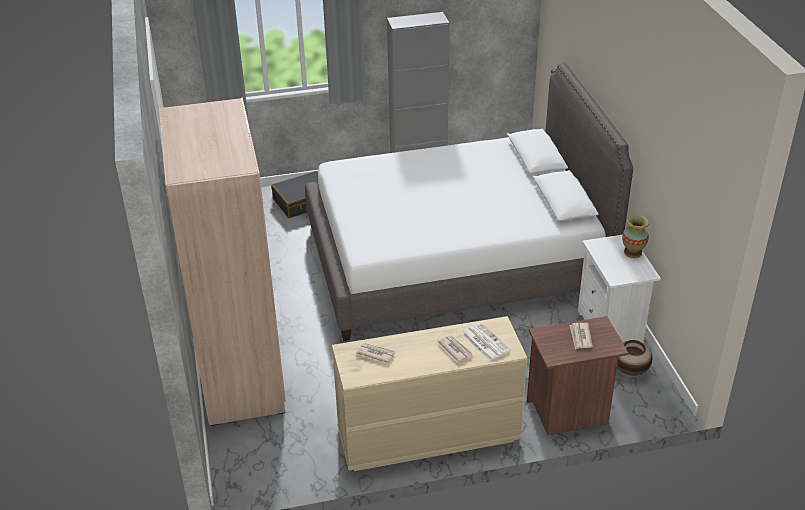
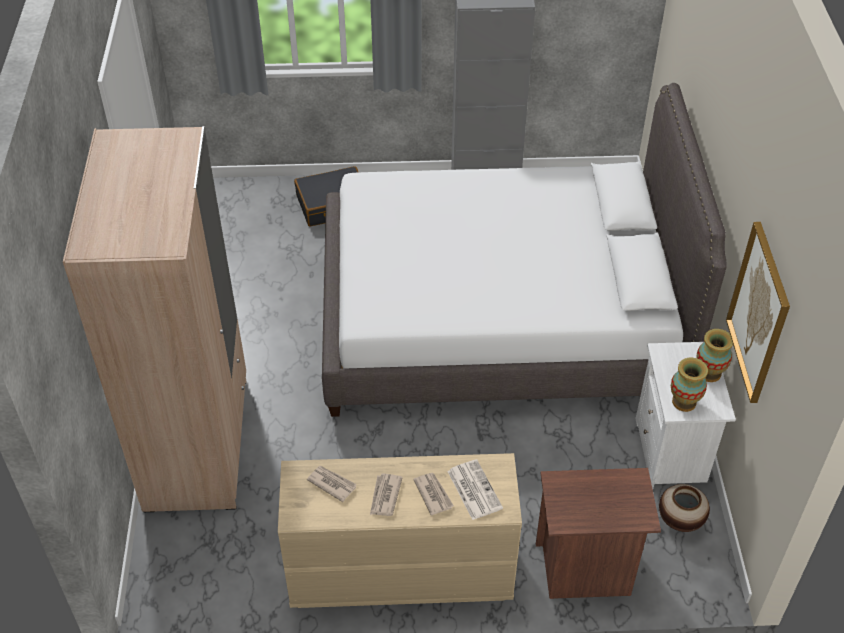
camera: 10 degrees right, 10 degrees up
newspaper [570,323,593,349] -> newspaper moved to [370,473,403,516]
none -> vase [671,358,708,412]
none -> picture [726,222,790,403]

